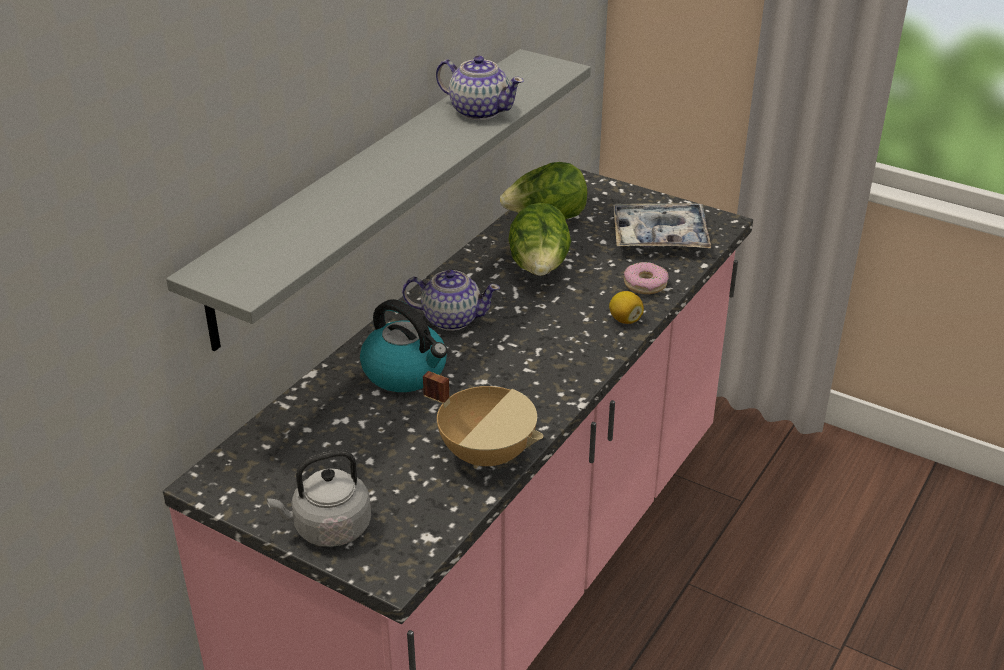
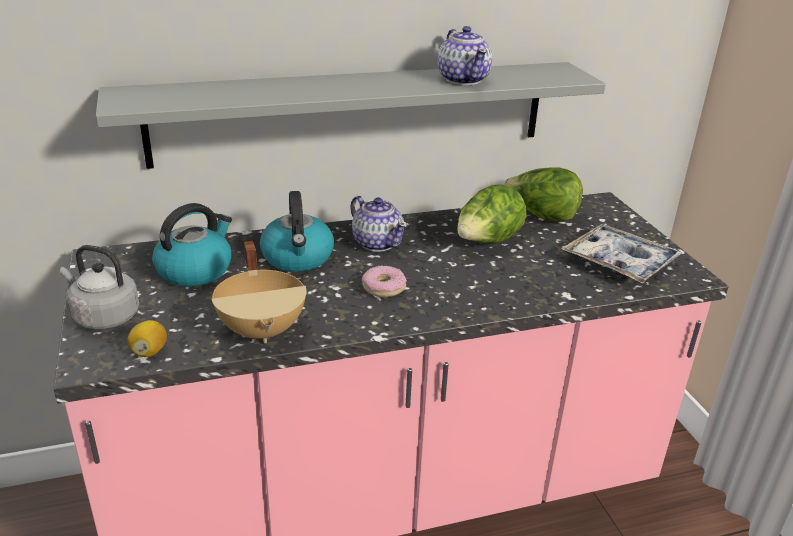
camera: 40 degrees right, 5 degrees down
lemon [609,291,644,324] -> lemon moved to [127,320,167,357]
donut [624,262,669,294] -> donut moved to [362,265,407,297]
none -> kettle [152,203,232,287]

